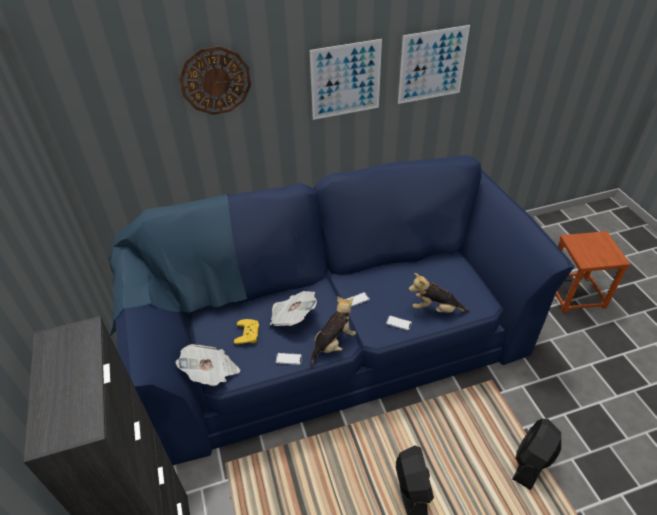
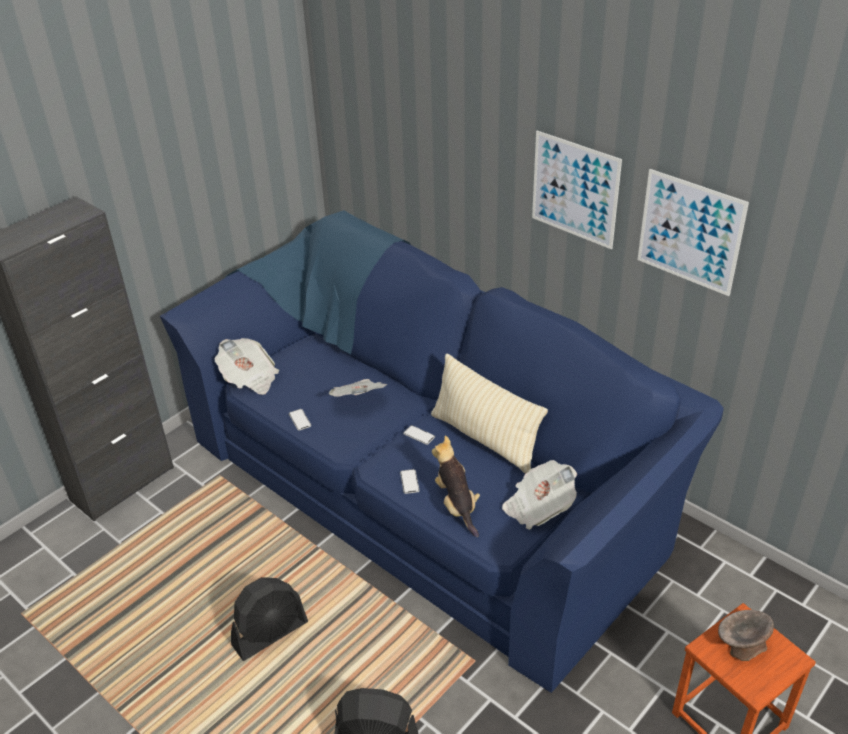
camera: 60 degrees right, 5 degrees down
wall clock [179,46,251,115] -> none
yellow game controller [234,319,259,344] -> none
plush toy [310,296,356,367] -> none
none -> beige pillow [431,353,548,474]
none -> newspaper [502,460,577,530]
none -> grey bowl [718,610,774,661]

